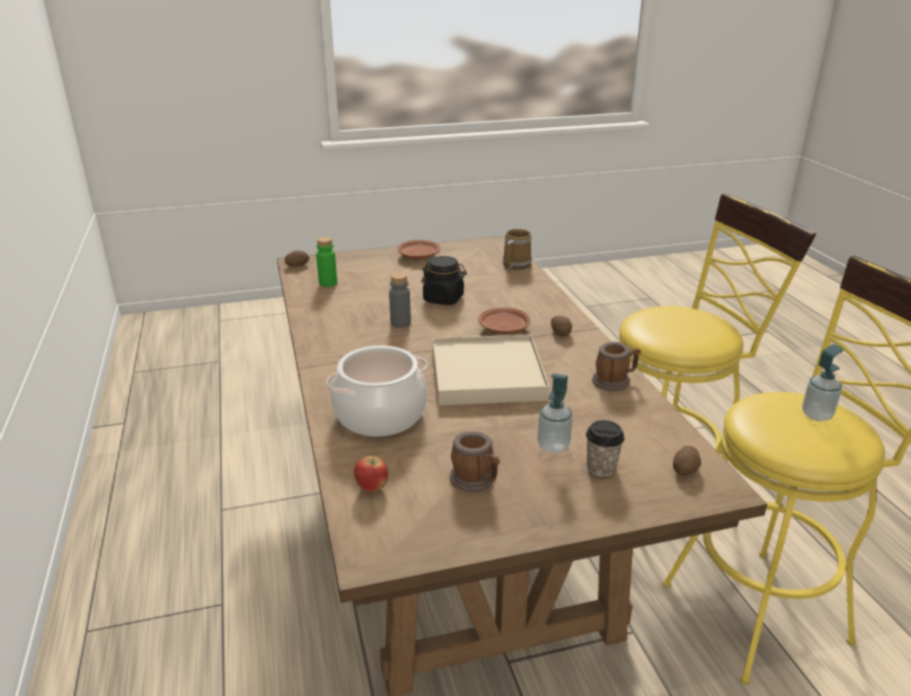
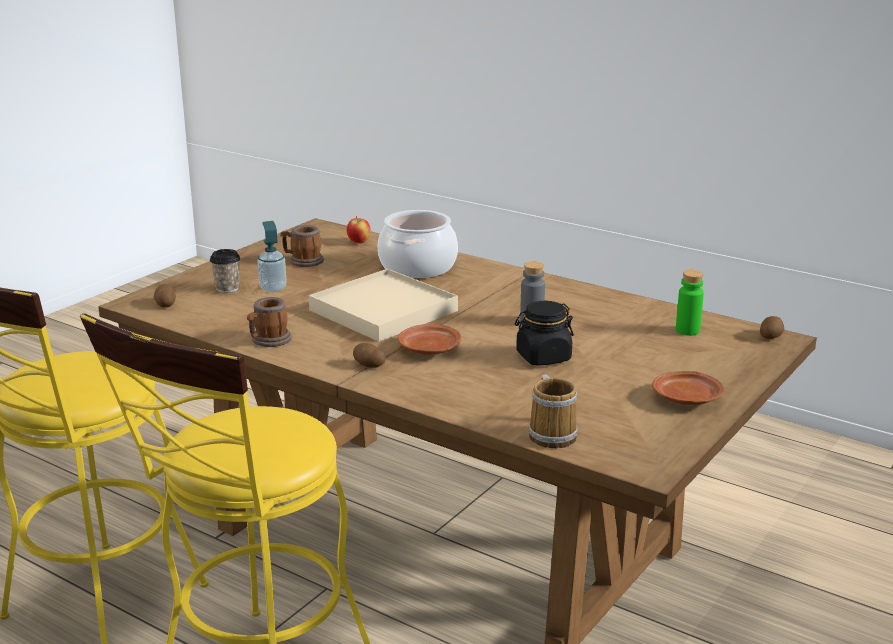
camera: 140 degrees right, 5 degrees down
soap dispenser [802,344,844,421] -> none

